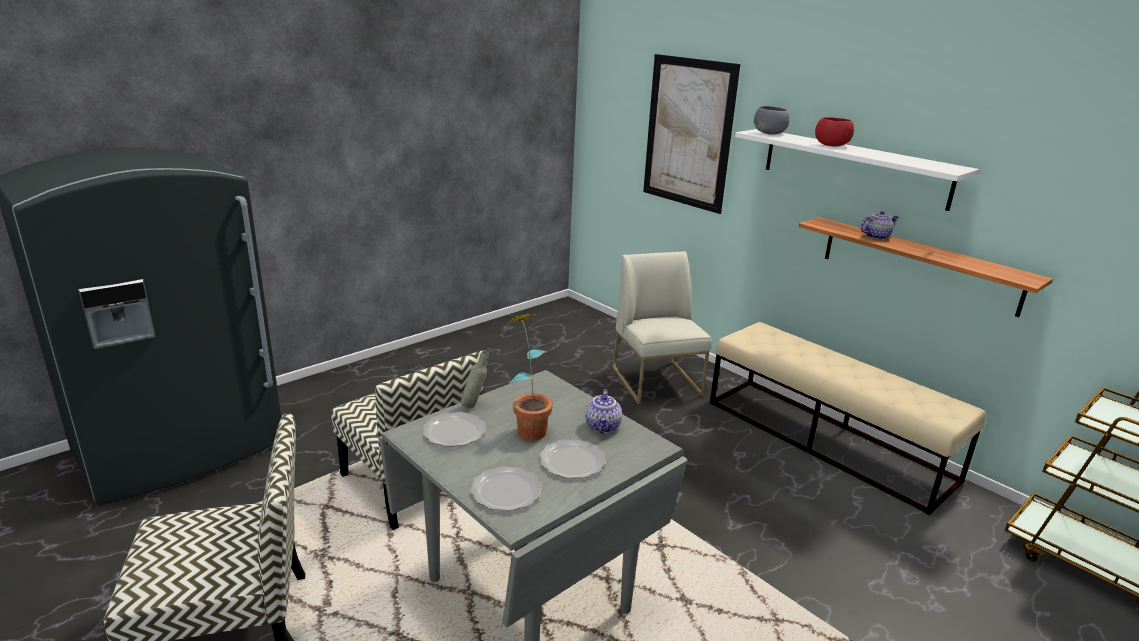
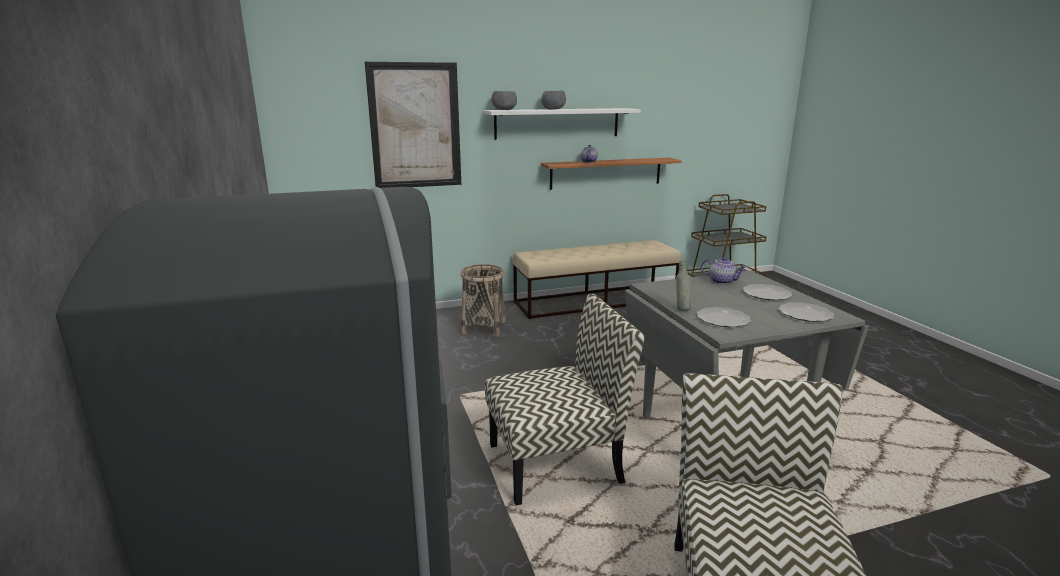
camera: 65 degrees left, 5 degrees down
potted plant [507,313,553,440] -> none
white chair [612,251,712,404] -> basket [461,264,506,336]
red bowl [815,117,854,147] -> grey bowl [541,91,566,110]

